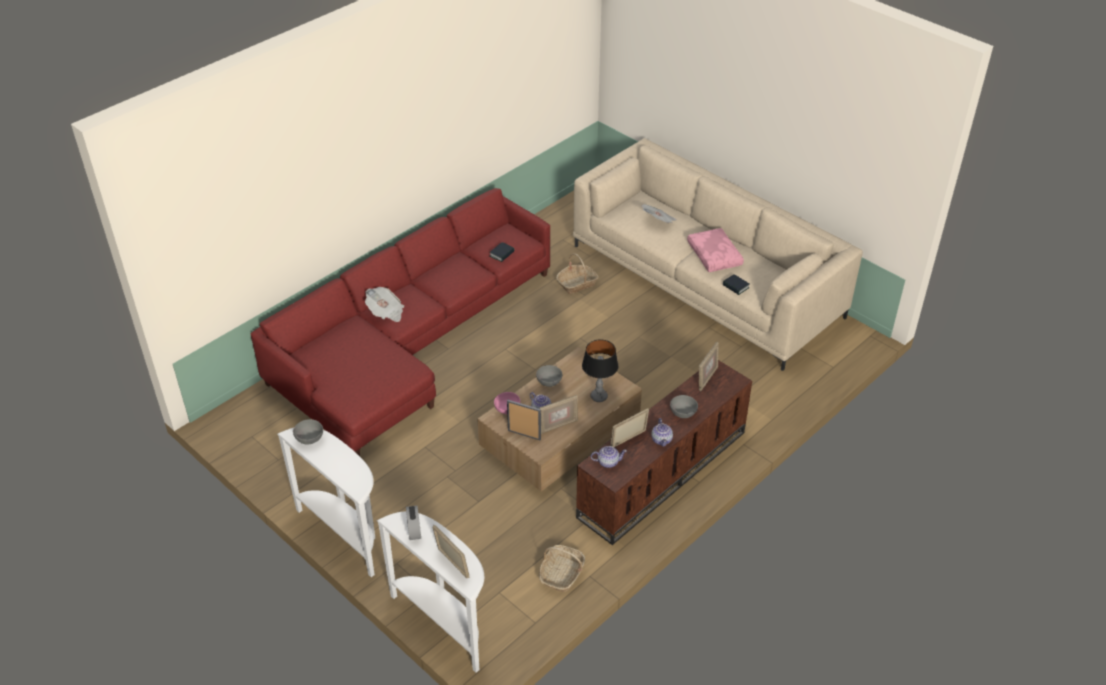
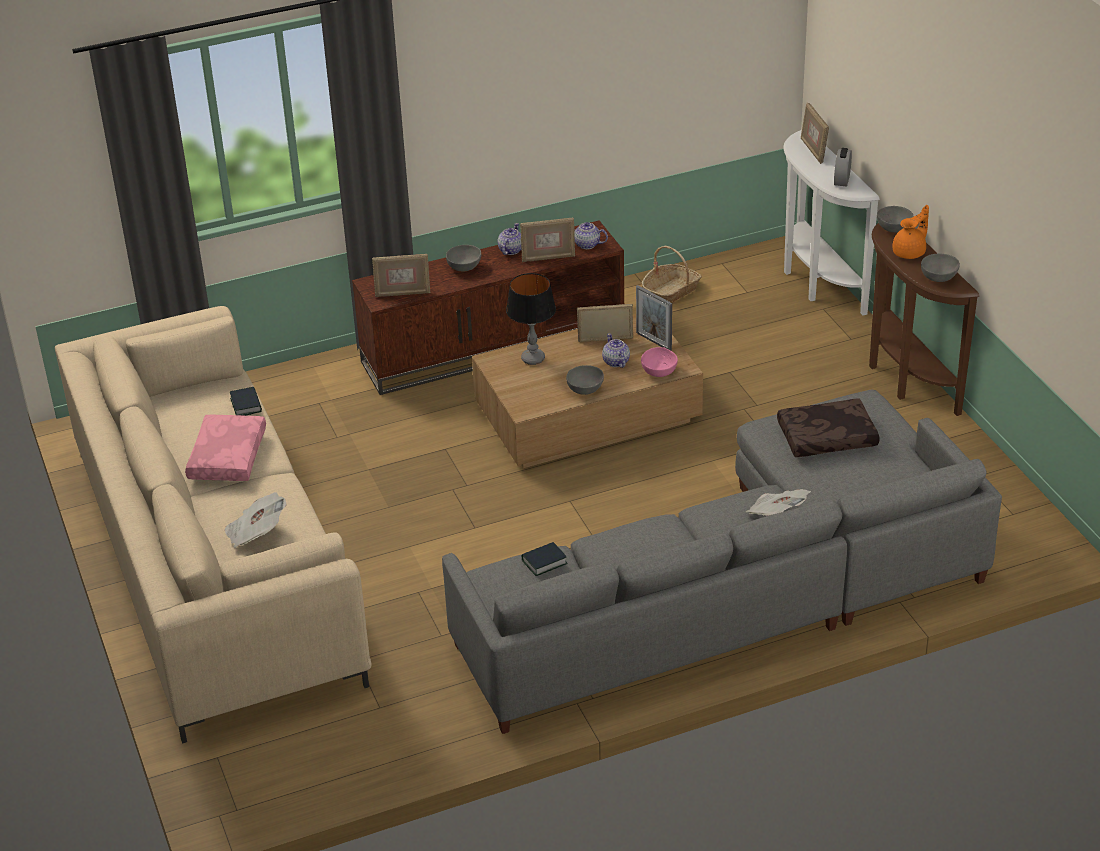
camera: 155 degrees left, 5 degrees down
red sofa [251,188,550,456] -> grey sofa [442,390,1002,734]
white console table [277,428,375,577] -> brown console table [869,223,979,416]
basket [556,253,599,294] -> none
picture frame [699,342,719,391] -> picture frame turned 150 degrees counterclockwise [372,254,430,297]
none -> brown pillow [777,399,880,457]
none -> grey bowl [877,206,914,233]
none -> orange teapot [893,205,929,259]

